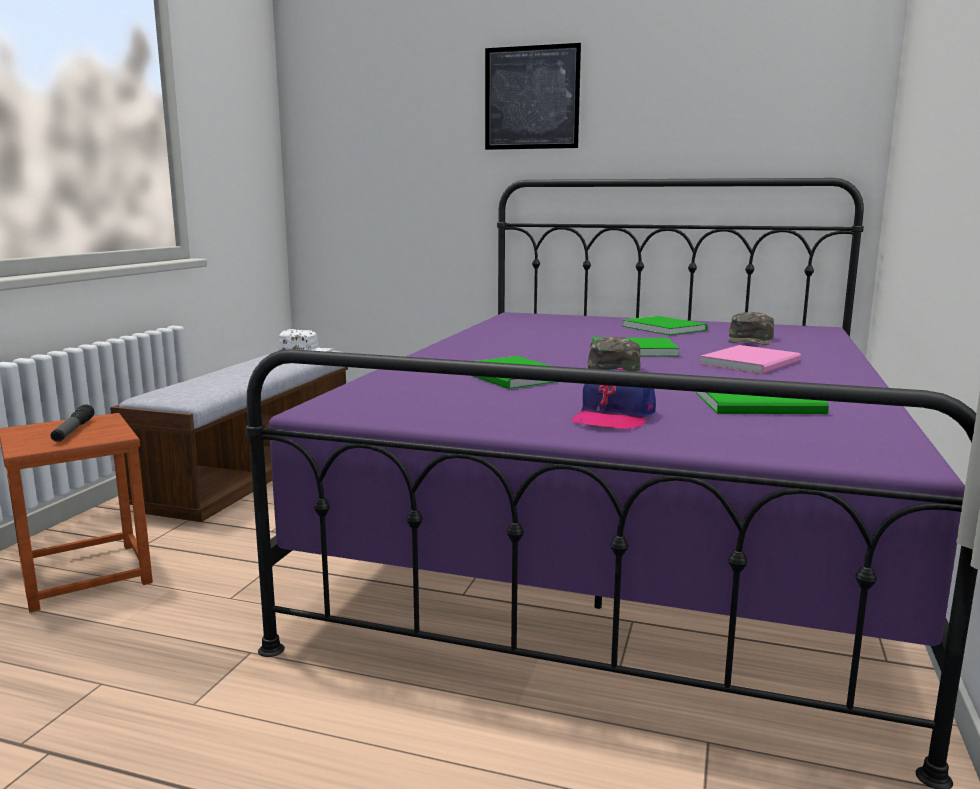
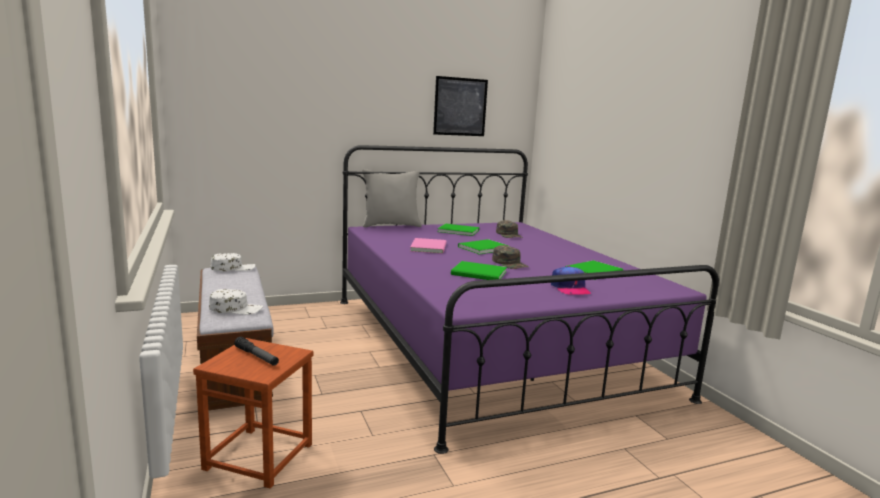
camera: 40 degrees left, 0 degrees up
picture [485,43,581,150] -> picture moved to [433,76,488,136]
pink book [700,345,801,374] -> pink book moved to [410,238,446,254]
none -> white cap [209,289,263,315]
none -> grey pillow [362,169,422,227]

